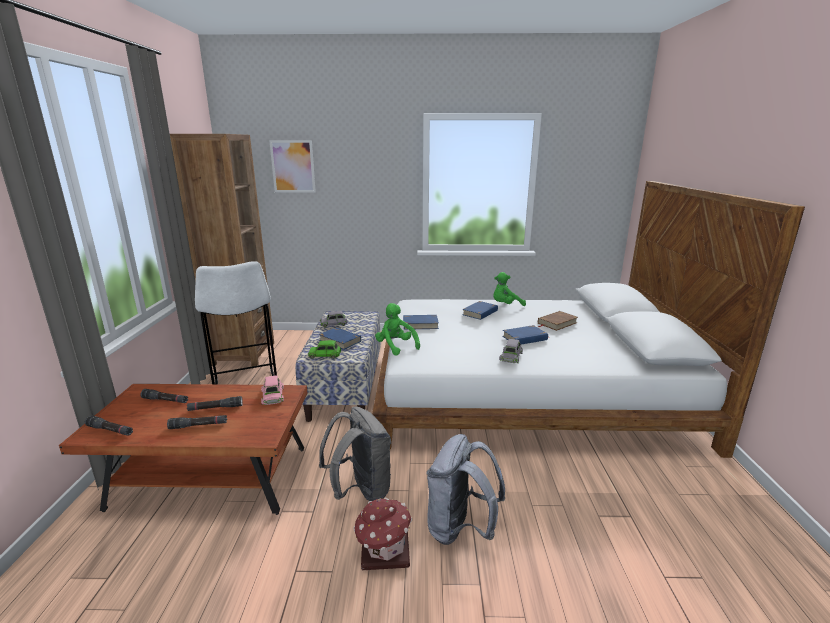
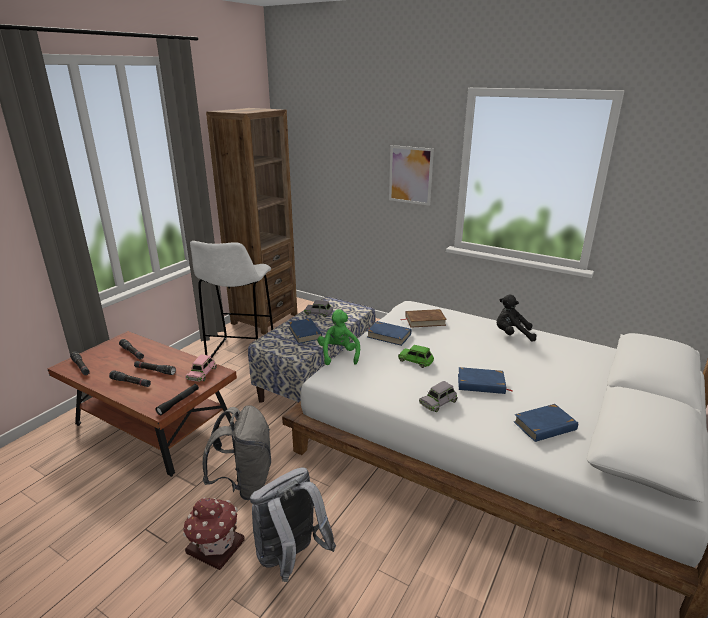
camera: 30 degrees right, 5 degrees up
picture [269,140,316,192] -> picture moved to [389,145,434,206]
green toy car [308,340,341,359] -> green toy car moved to [398,345,434,368]
blue book [462,301,498,320] -> blue book moved to [514,404,578,442]
green plush toy [493,272,526,306] -> black plush toy [497,295,537,342]
brown book [537,311,578,331] -> brown book moved to [400,309,447,328]
none -> black flashlight [156,384,199,415]

